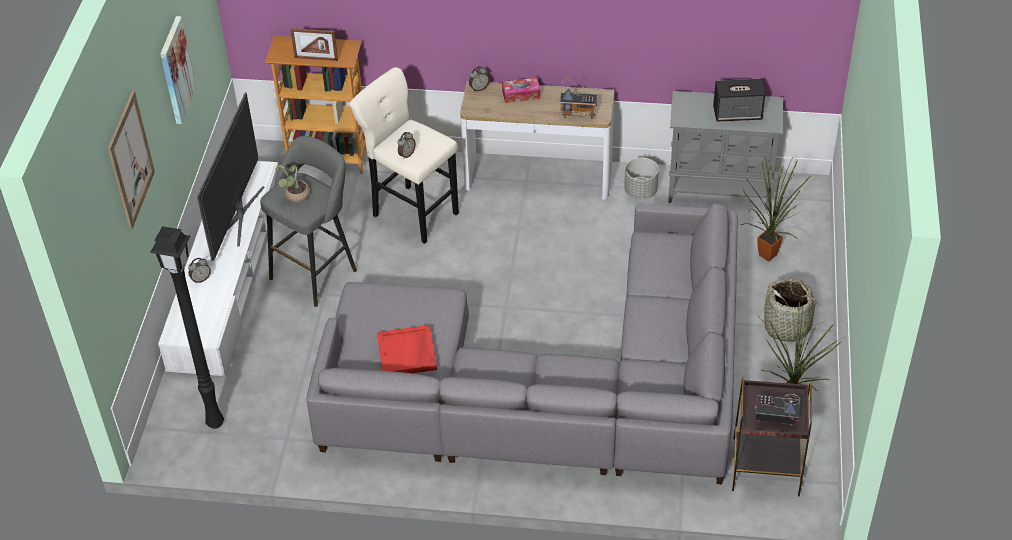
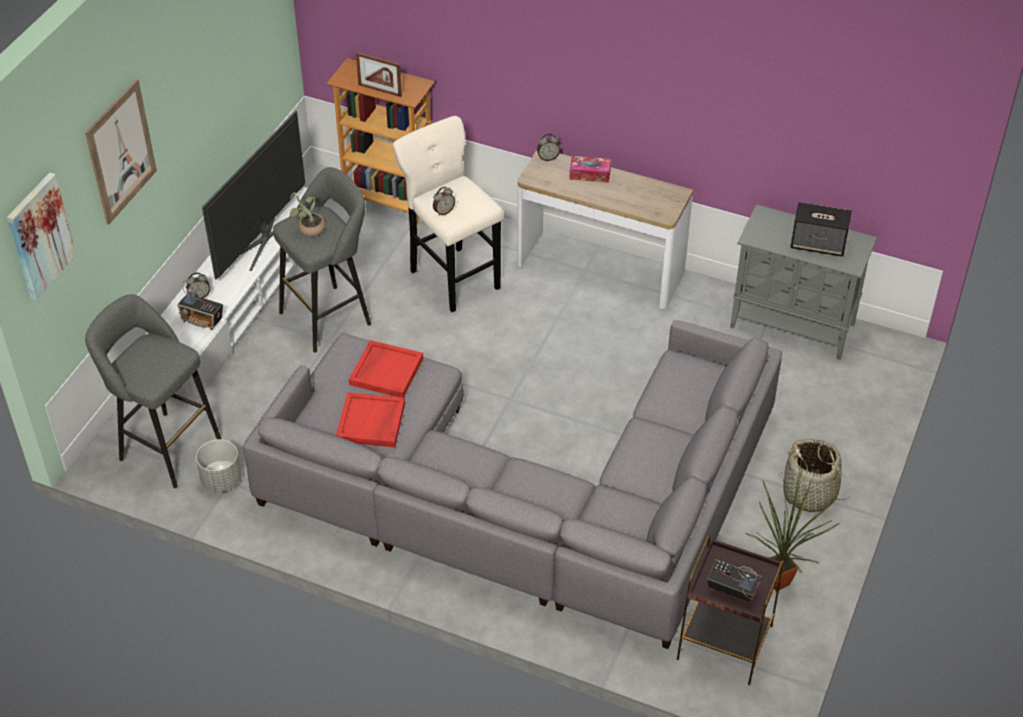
camera: 15 degrees right, 0 degrees up
black floor lamp [150,226,224,429] -> grey stool [85,294,221,488]
picture [160,16,196,124] -> picture moved to [7,173,76,300]
radio [560,78,597,119] -> radio moved to [177,280,223,330]
grey planter [624,157,659,199] -> grey planter moved to [196,439,242,492]
potted plant [741,157,811,261] -> none
none -> red tray [349,340,423,398]

